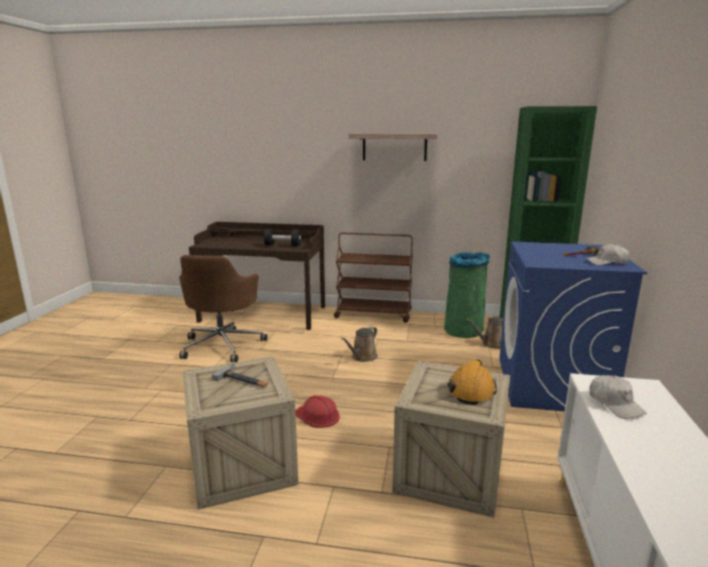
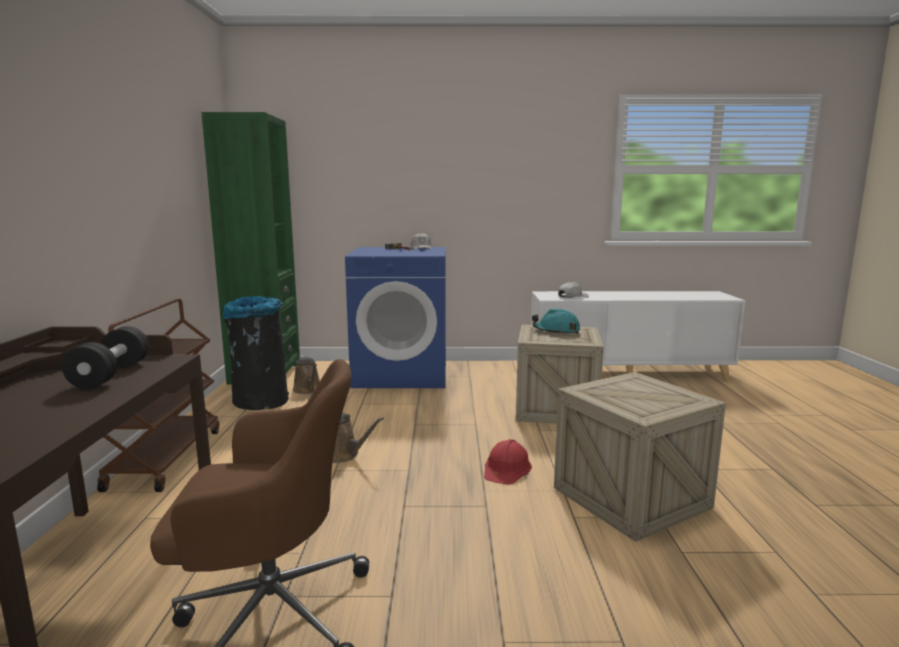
camera: 100 degrees left, 5 degrees down
hammer [212,363,268,388] -> none
shelf [349,133,438,161] -> none
green trash can [444,252,490,338] -> black trash can [223,296,289,410]
orange hard hat [448,359,497,405] -> turquoise hard hat [532,308,580,334]

